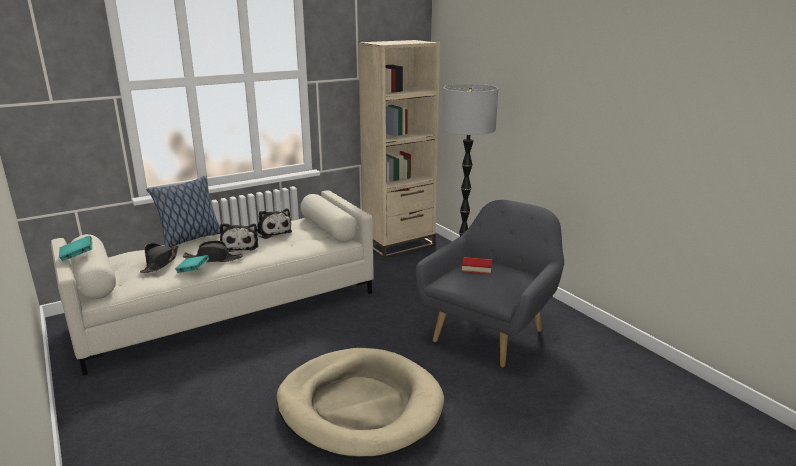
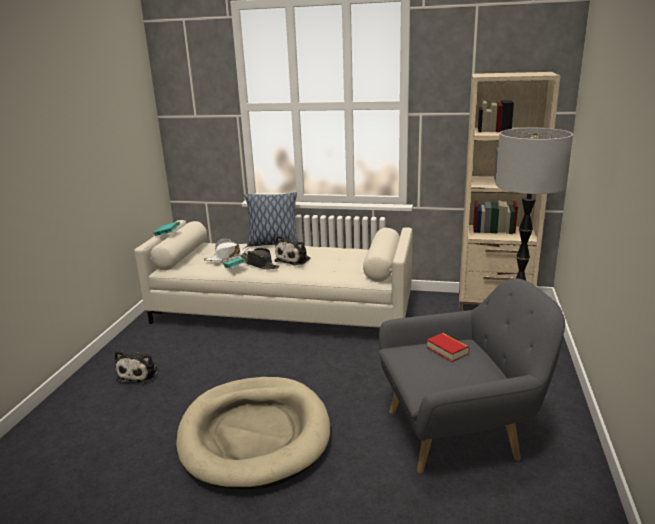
camera: 45 degrees right, 0 degrees up
black hat [140,243,179,273] -> white hat [204,239,250,261]
plush toy [257,208,292,239] -> plush toy moved to [115,350,159,383]

